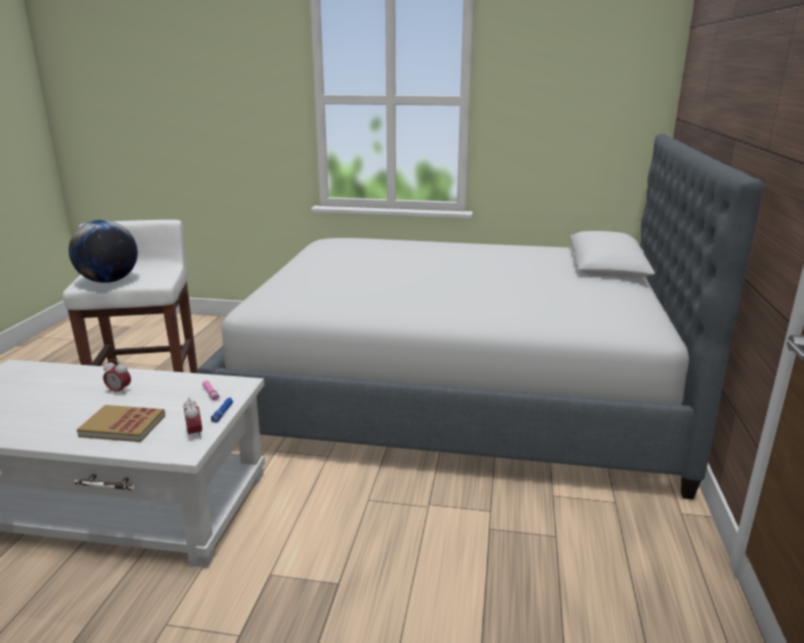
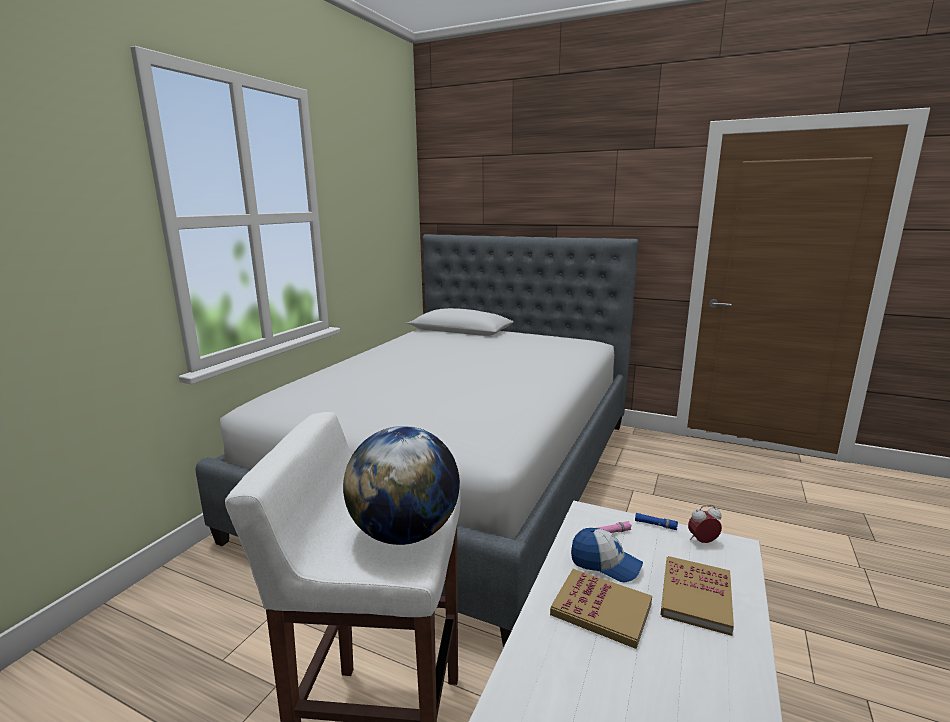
camera: 75 degrees left, 5 degrees down
alarm clock [103,359,131,395] -> book [550,569,652,649]
none -> cap [571,528,643,582]

